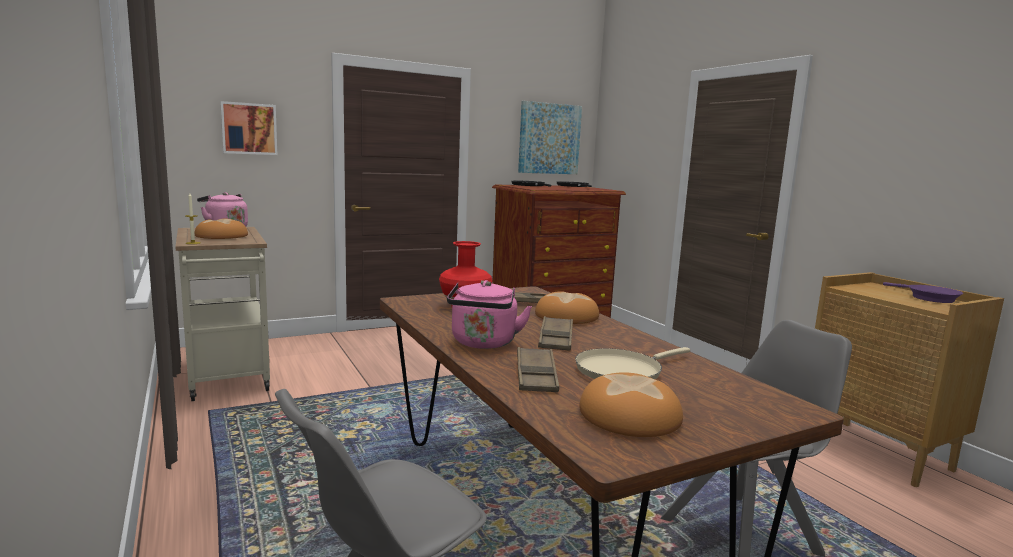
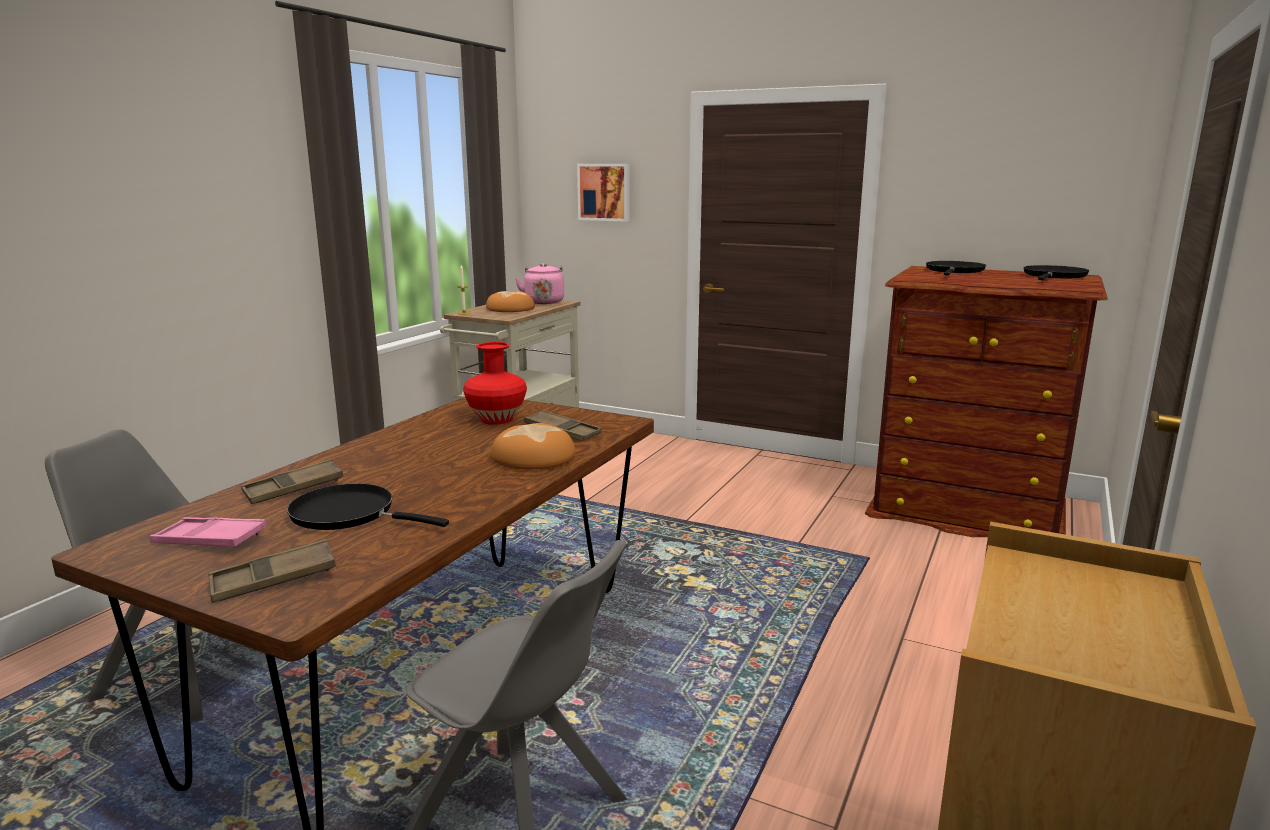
camera: 55 degrees right, 5 degrees up
pink kettle [447,280,532,349] -> none
picture [518,101,582,174] -> none
brown tray [538,316,573,351] -> brown tray moved to [208,539,336,603]
beige frying pan [575,347,690,380] -> black frying pan [287,483,449,530]
bread [579,372,683,437] -> pink tray [150,517,267,548]
purple frying pan [883,282,963,303] -> none

